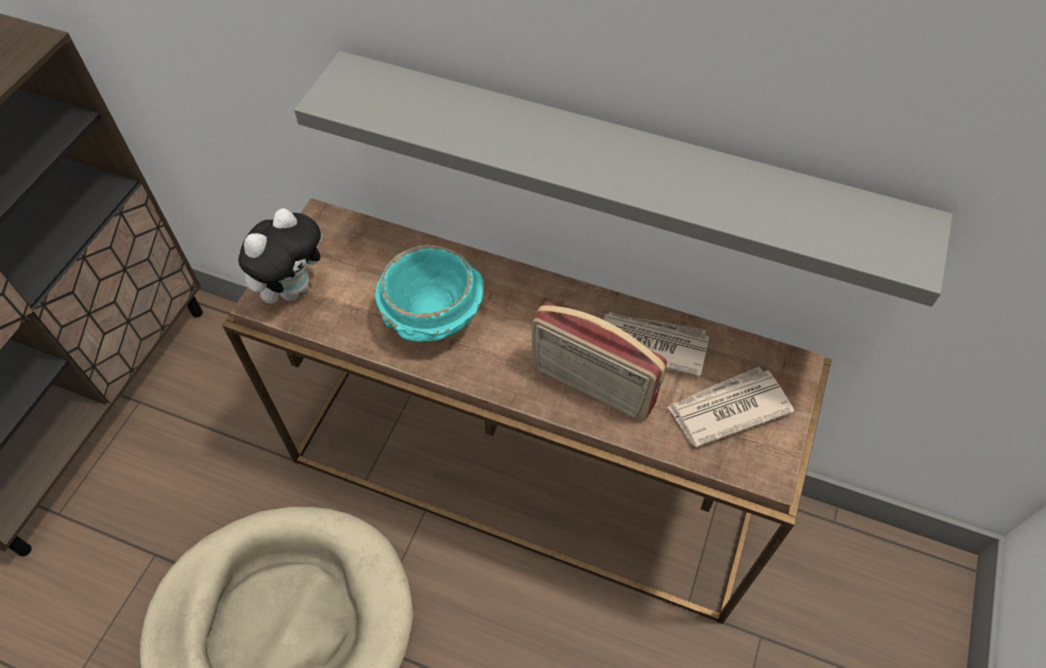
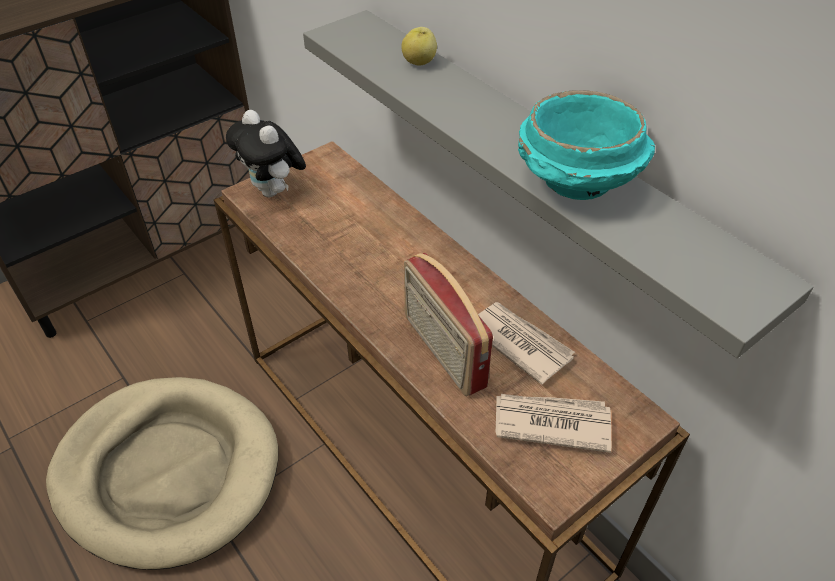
camera: 30 degrees right, 10 degrees down
plush toy [238,208,323,304] -> plush toy turned 75 degrees clockwise [226,110,306,198]
turquoise bowl [375,245,484,342] -> turquoise bowl moved to [518,90,655,200]
none -> apple [401,27,437,65]

